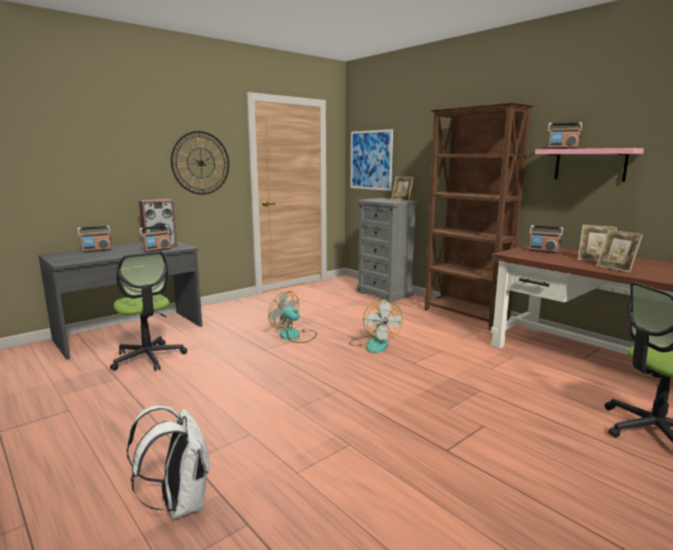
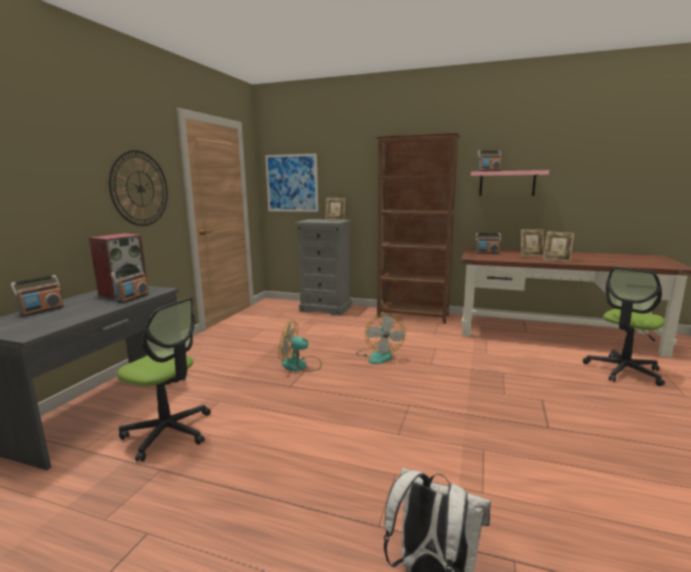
camera: 30 degrees left, 0 degrees up
fan [349,299,402,353] -> fan turned 45 degrees clockwise [356,314,405,364]

